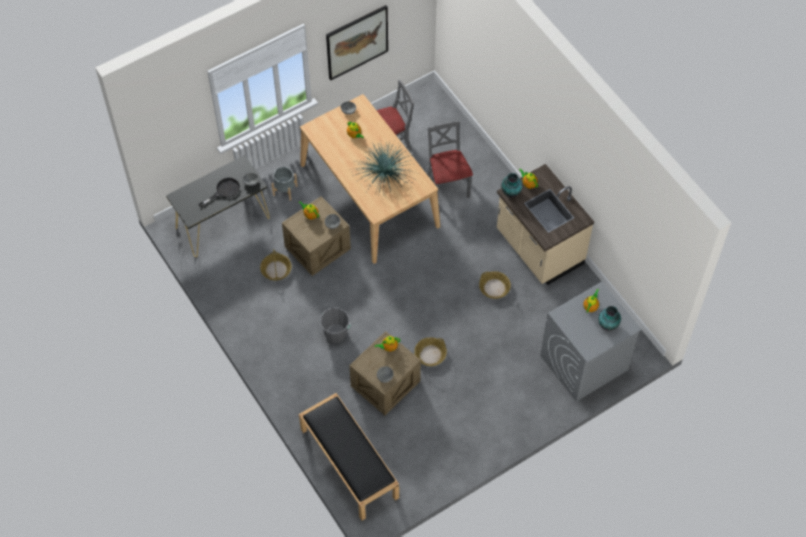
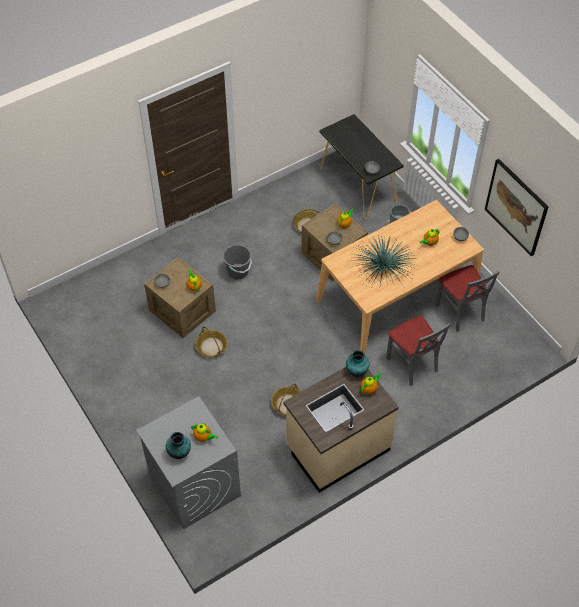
camera: 90 degrees right, 5 degrees down
black frying pan [198,178,240,207] -> none
black bench [299,393,399,521] -> none
grey chair [427,121,473,198] -> grey chair turned 75 degrees clockwise [386,316,450,386]

